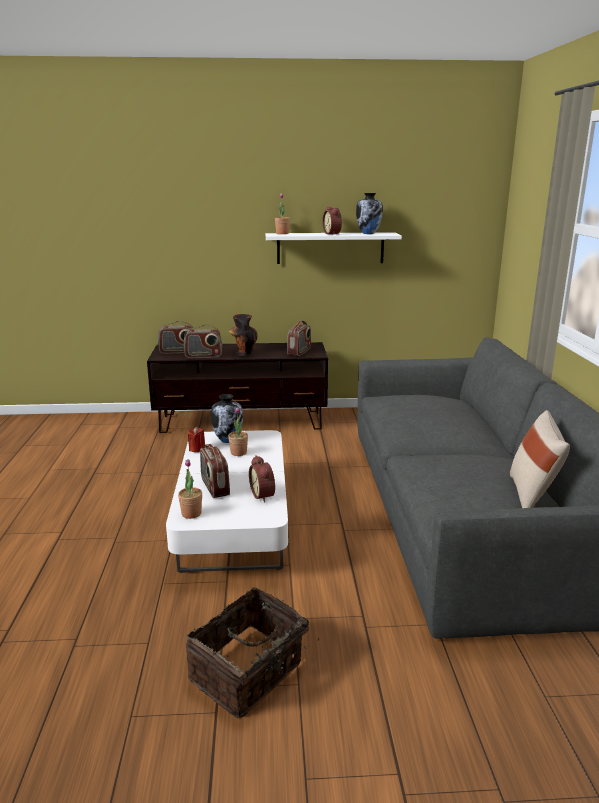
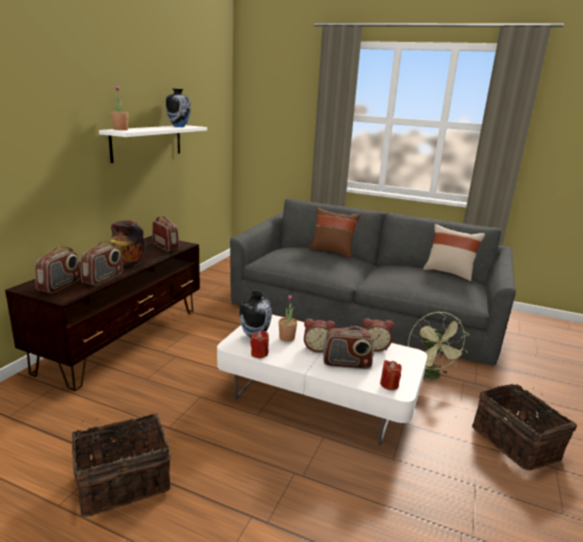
camera: 65 degrees left, 0 degrees up
potted plant [178,459,202,519] -> red candle [380,360,402,390]
alarm clock [322,207,342,235] -> alarm clock moved to [304,319,336,353]
none -> basket [72,414,171,517]
none -> brown pillow [309,207,360,258]
none -> green fan [408,311,470,379]

